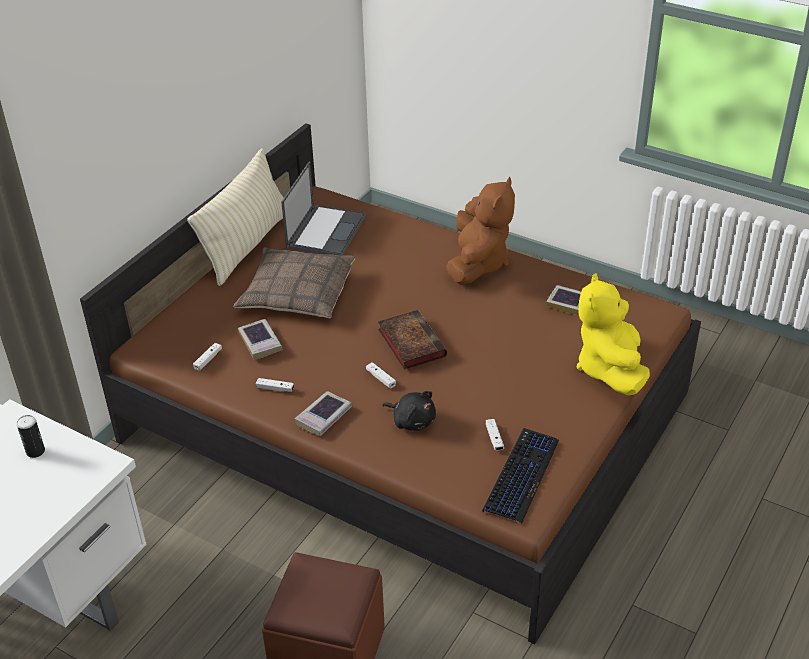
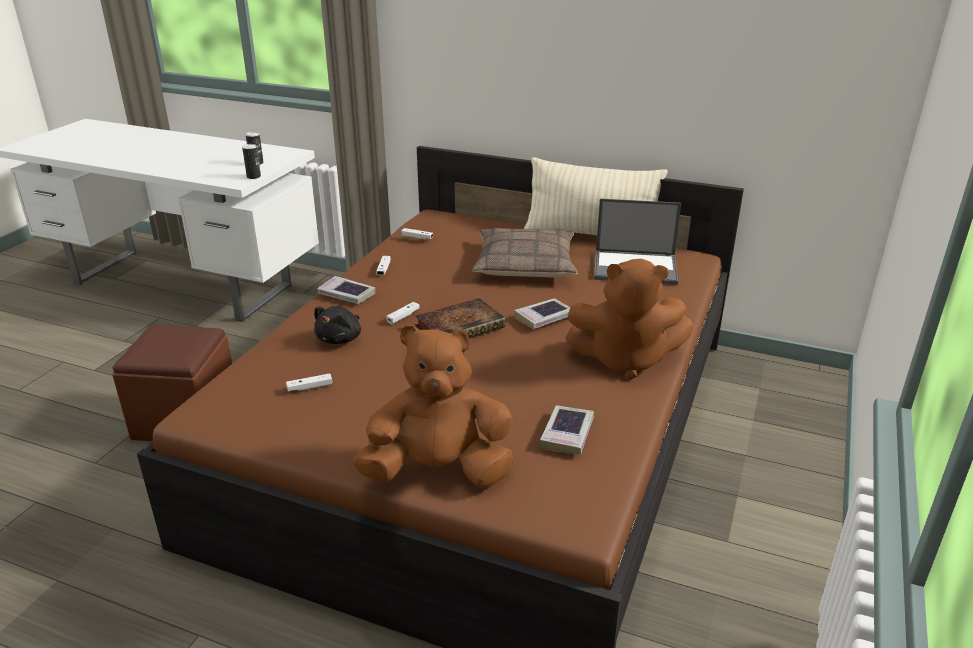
camera: 80 degrees right, 10 degrees down
book [238,319,283,360] -> book moved to [514,298,570,329]
keyboard [482,428,559,523] -> none
yellow plush toy [577,273,650,396] -> brown plush toy [353,325,514,488]
none -> can [242,144,261,179]

